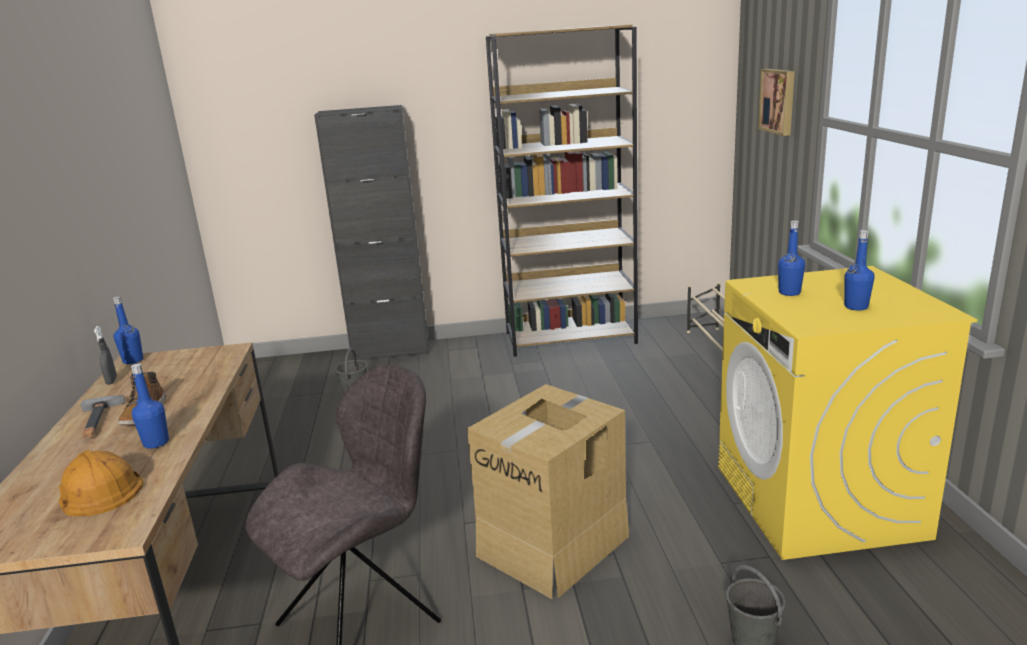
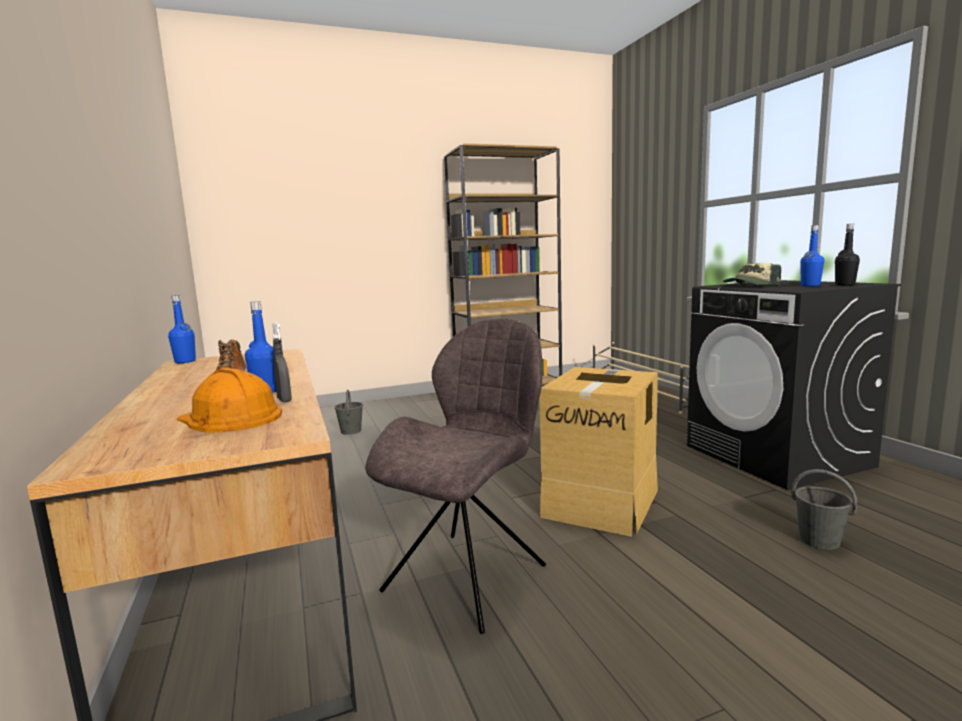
camera: 15 degrees left, 10 degrees down
hammer [81,395,125,439] -> none
grey spray bottle [94,326,117,385] -> grey spray bottle moved to [272,322,292,402]
black cabinet [314,105,429,360] -> none
yellow washing machine [718,266,977,560] -> black washing machine [687,280,901,490]
picture [758,69,795,136] -> none
blue bottle [778,220,805,296] -> cap [723,263,781,286]
none -> black bottle [835,224,860,285]

